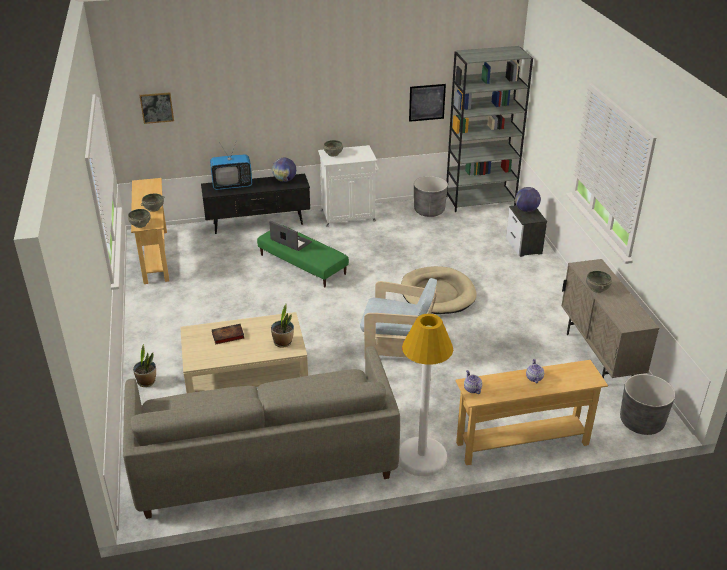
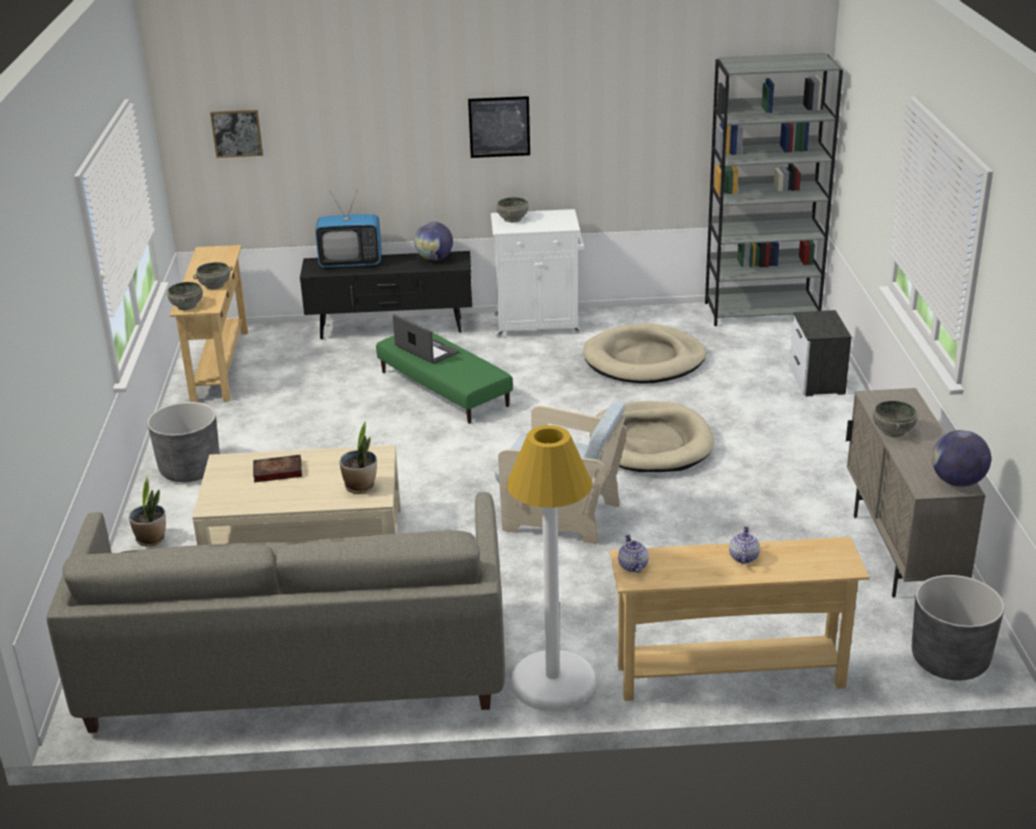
camera: 10 degrees right, 5 degrees down
picture [409,84,446,122] -> picture moved to [468,96,530,158]
grey planter [414,176,448,217] -> grey planter moved to [147,402,220,482]
globe [515,187,541,212] -> globe moved to [932,430,991,487]
none -> beige dog bed [583,323,706,384]

